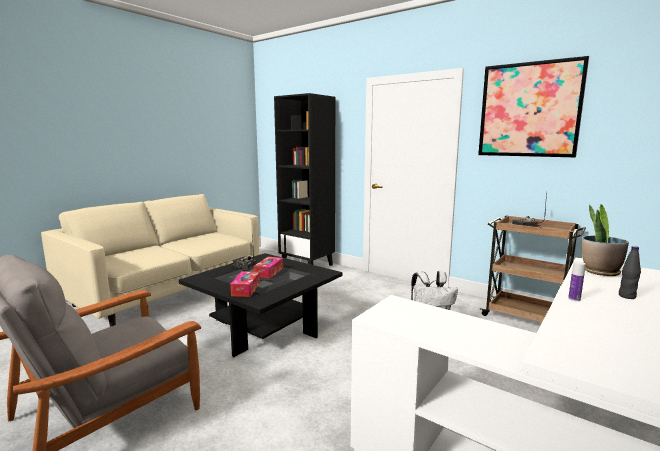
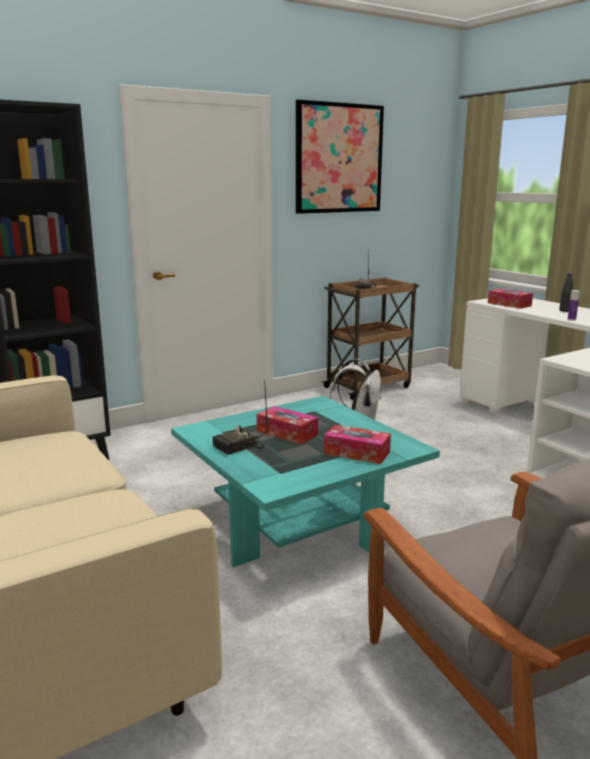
camera: 70 degrees left, 5 degrees up
black coffee table [179,253,342,357] -> turquoise coffee table [171,396,440,567]
potted plant [582,205,629,276] -> tissue box [488,289,533,309]

